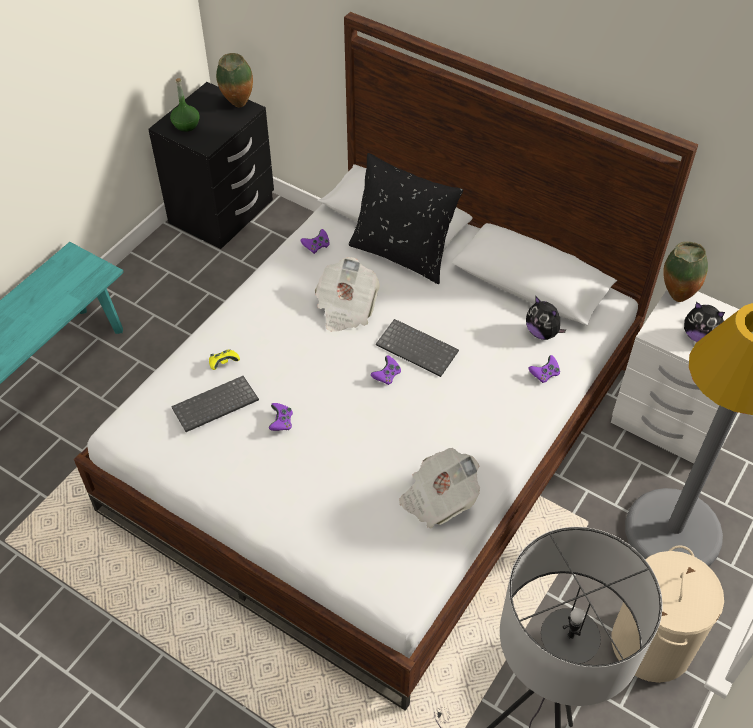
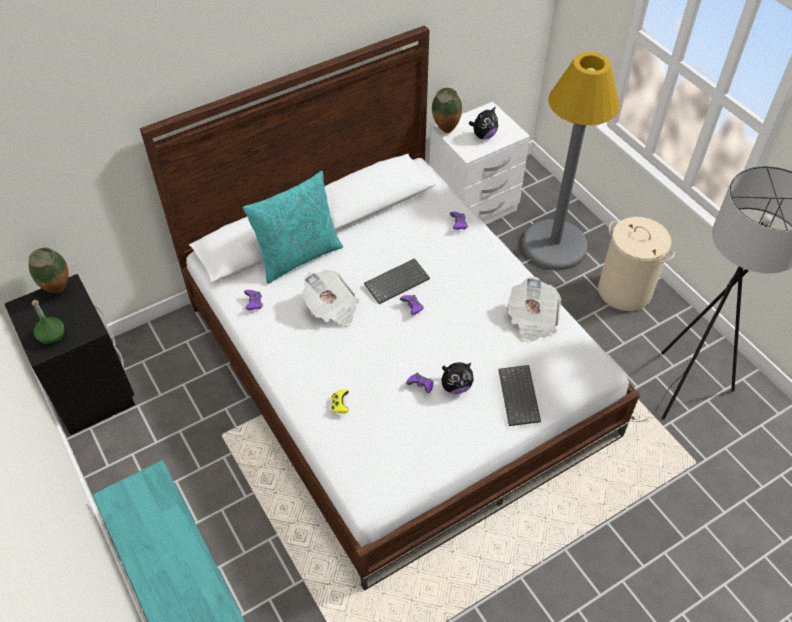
camera: 65 degrees left, 0 degrees up
keyboard [171,376,259,432] -> keyboard moved to [498,365,541,426]
black pillow [349,153,463,284] -> turquoise pillow [243,171,343,284]
plush toy [526,296,566,340] -> plush toy moved to [441,362,474,394]

